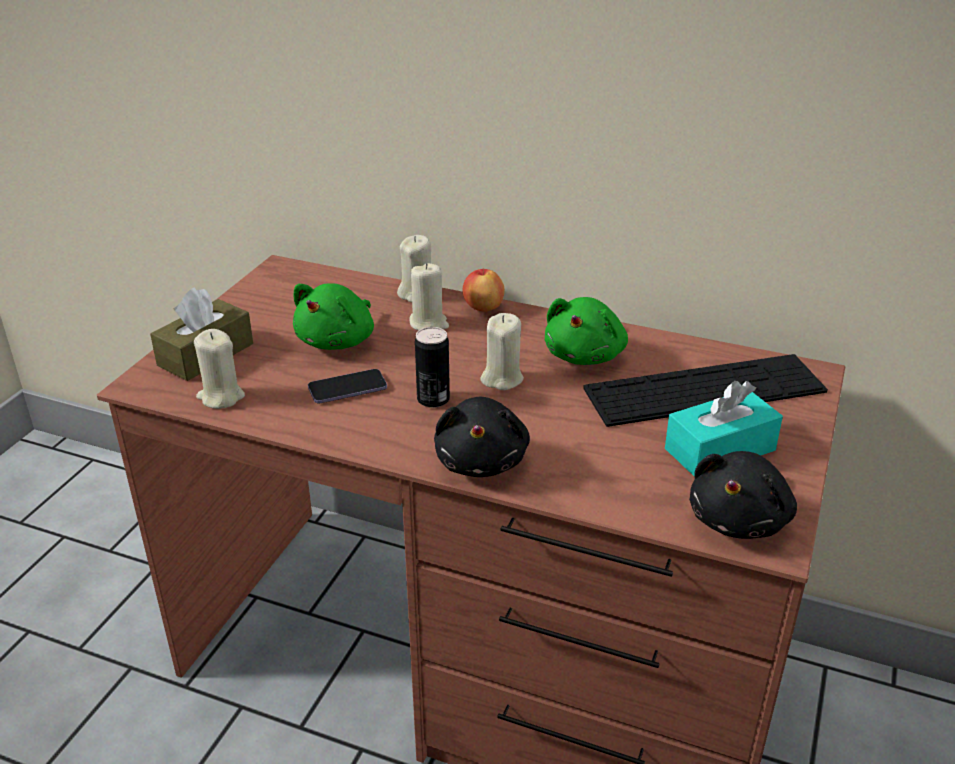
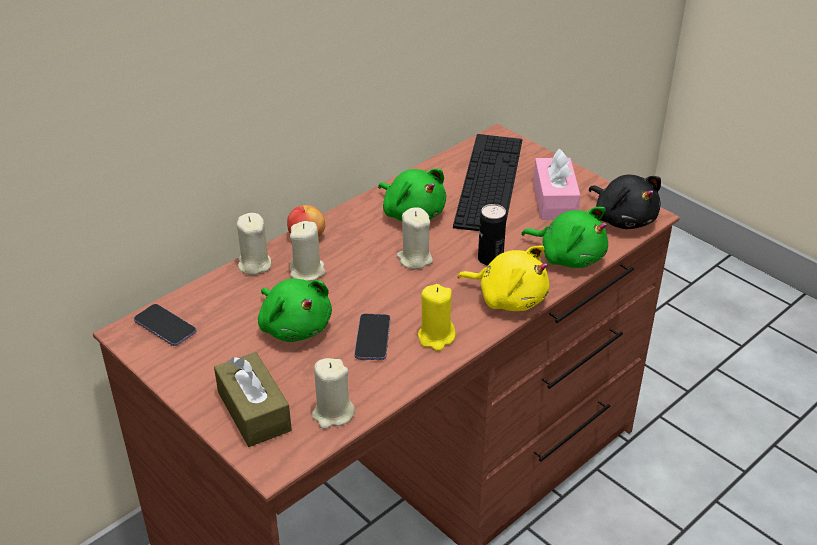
camera: 65 degrees left, 5 degrees up
can [415,327,450,408] -> can moved to [478,204,507,266]
black plush toy [434,396,530,477] -> yellow plush toy [457,246,550,311]
turquoise tissue box [665,381,783,477] -> pink tissue box [533,149,580,220]
none -> phone [134,304,196,346]
none -> yellow candle [418,284,456,351]
none -> green plush toy [521,207,608,268]

